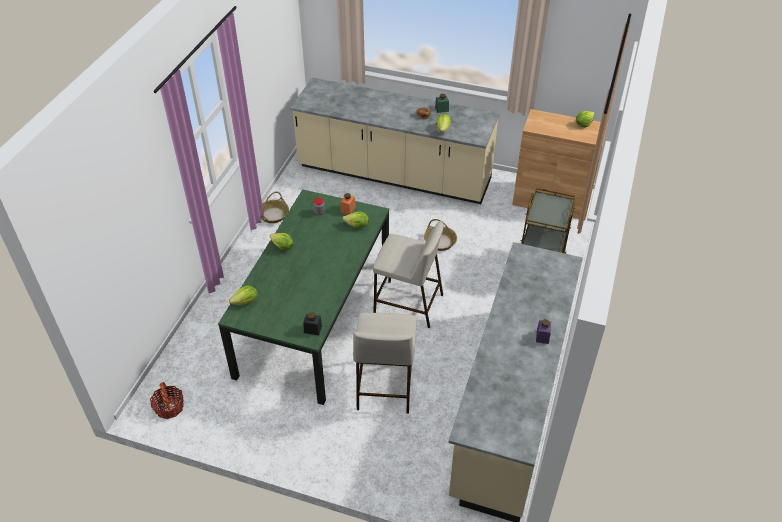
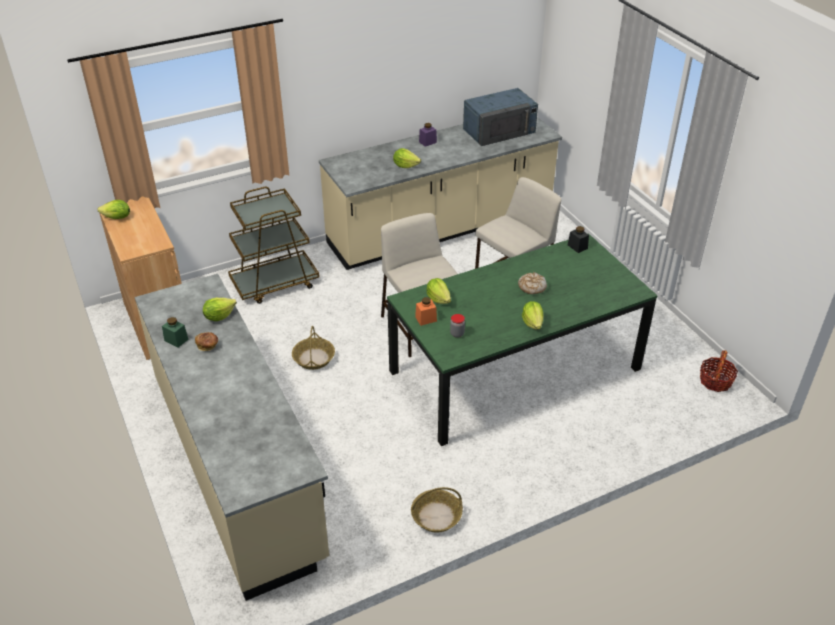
camera: 135 degrees left, 5 degrees down
lettuce [229,285,258,305] -> lettuce moved to [393,148,421,168]
none -> blue microwave [463,88,538,146]
none -> bread [518,272,547,294]

